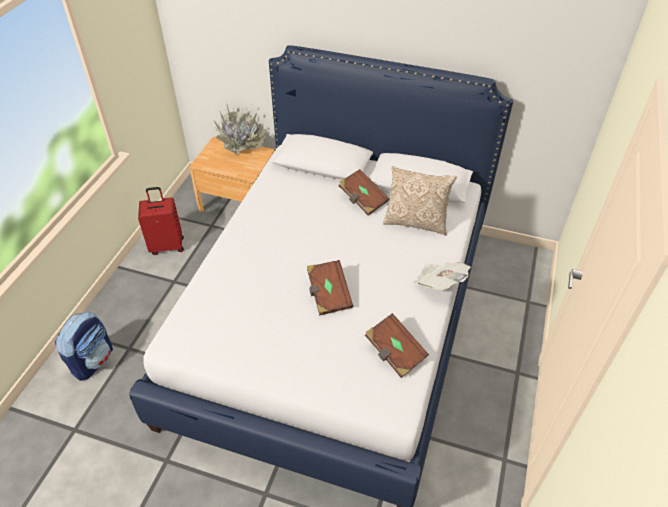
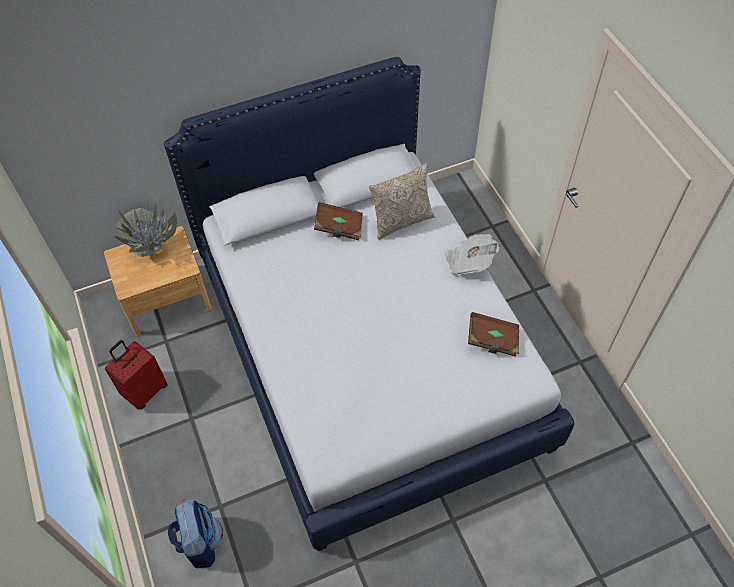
camera: 40 degrees left, 10 degrees up
brown book [307,260,353,316] -> none

